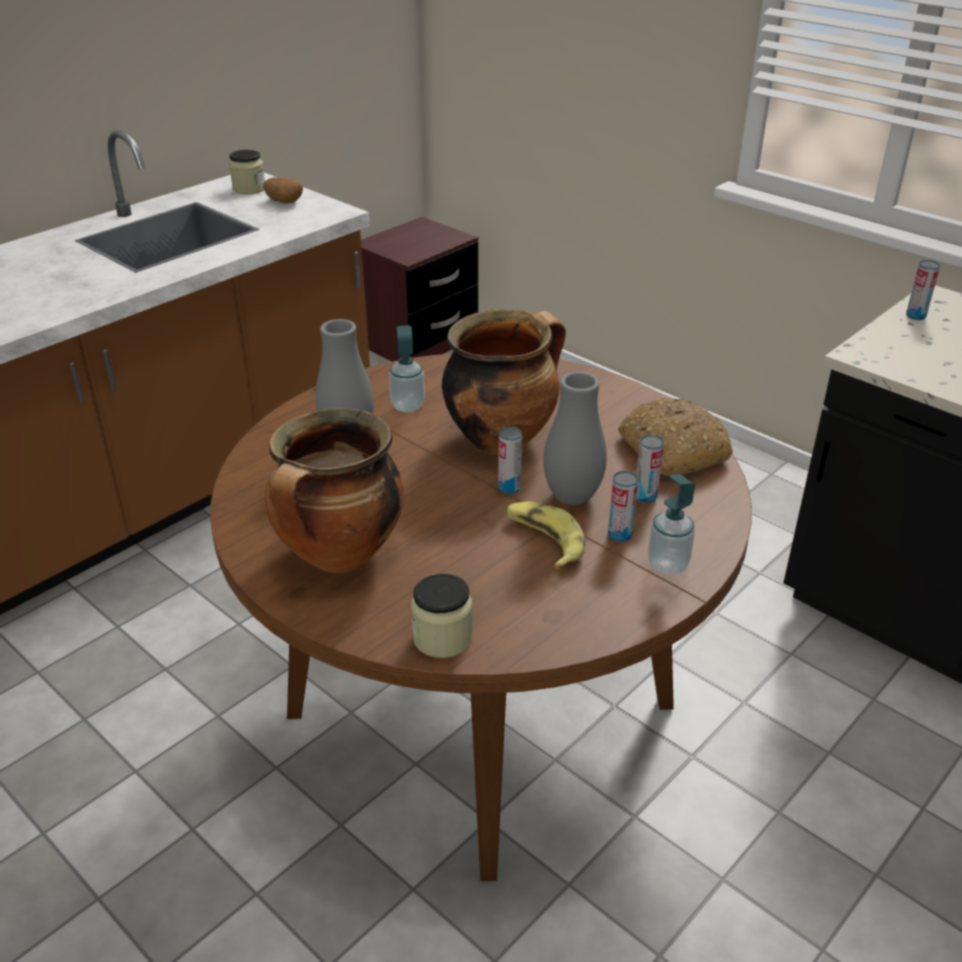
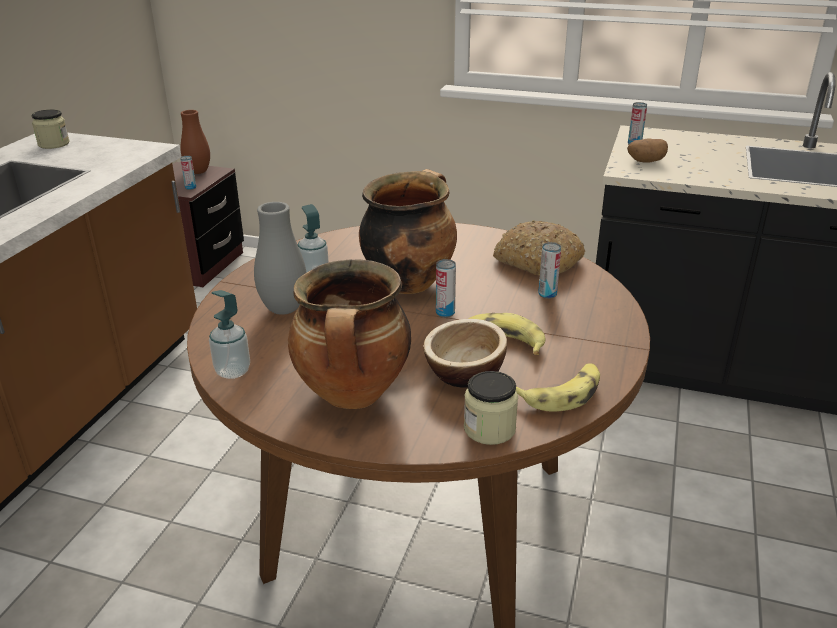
camera: 25 degrees left, 5 degrees down
potato [263,177,303,203] -> potato moved to [627,138,668,163]
grey vase [543,372,607,505] -> none
can [608,471,638,542] -> can moved to [180,156,196,190]
soap dispenser [648,474,695,574] -> soap dispenser moved to [209,290,250,379]
none -> brown vase [180,110,210,174]
none -> bowl [423,319,507,387]
none -> banana [516,363,600,412]

